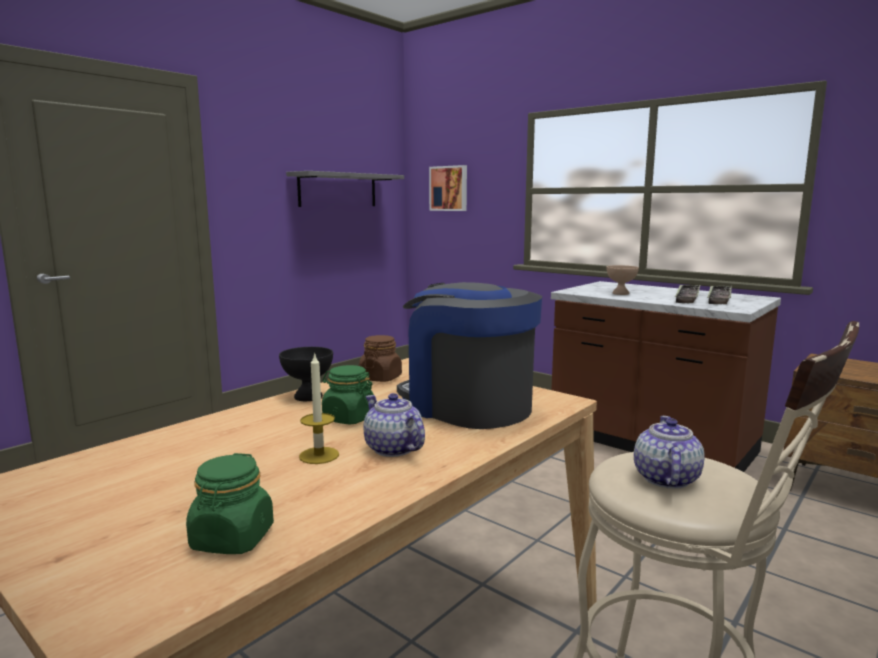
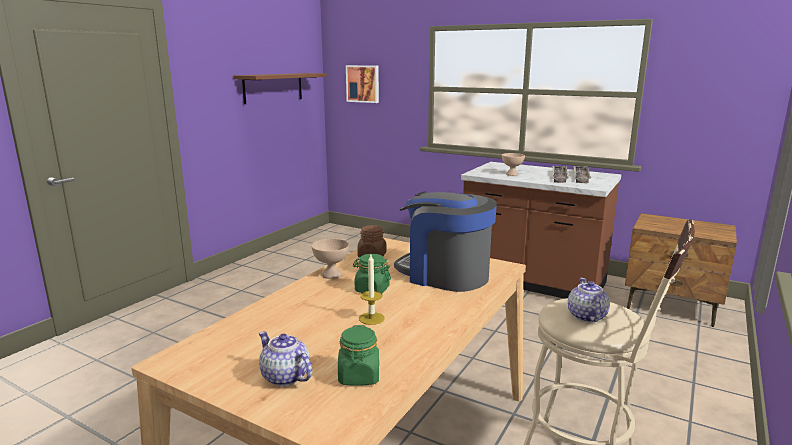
camera: 10 degrees left, 5 degrees up
black bowl [279,347,333,401] -> beige bowl [312,239,349,279]
grey shelf [286,171,404,207] -> brown shelf [234,73,327,104]
teapot [363,393,425,457] -> teapot moved to [259,331,312,386]

